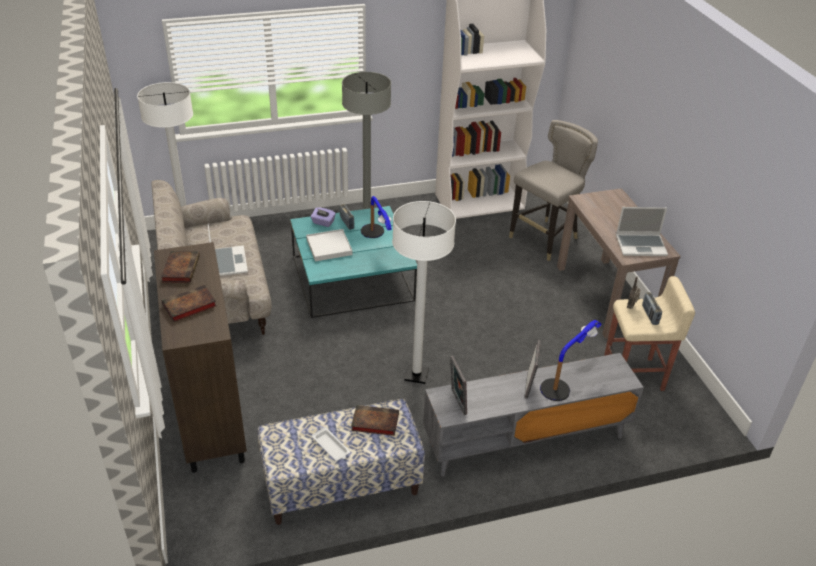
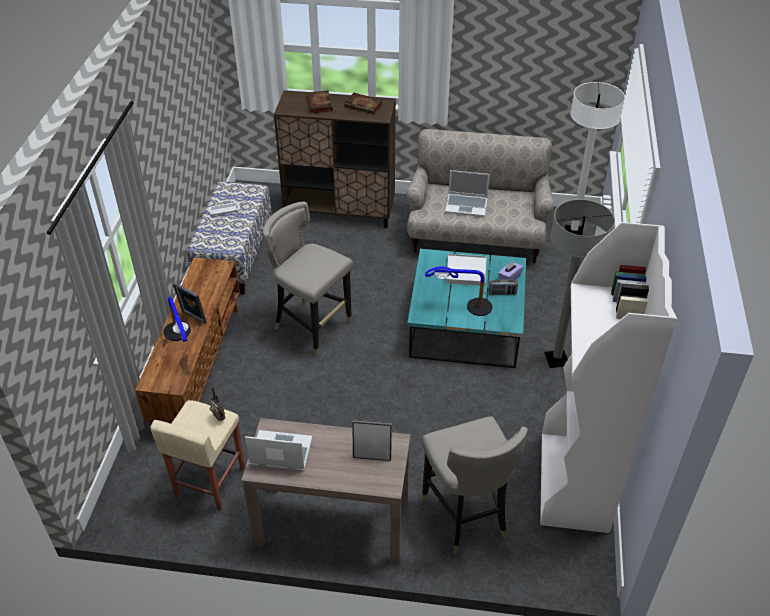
camera: 115 degrees right, 5 degrees up
book [351,405,399,436] -> none
white floor lamp [392,201,456,384] -> grey stool [263,201,353,356]
grey tv stand [423,353,644,476] -> brown tv stand [135,257,240,424]
picture frame [450,356,467,415] -> picture frame moved to [352,420,392,461]
laptop [616,207,668,256] -> laptop turned 75 degrees clockwise [245,430,312,471]
radio [642,292,662,325] -> none

